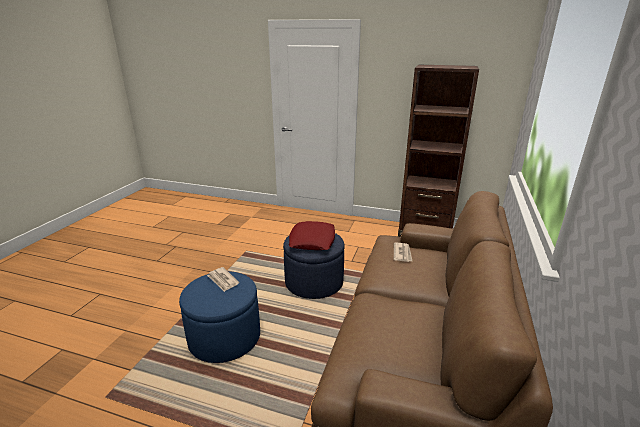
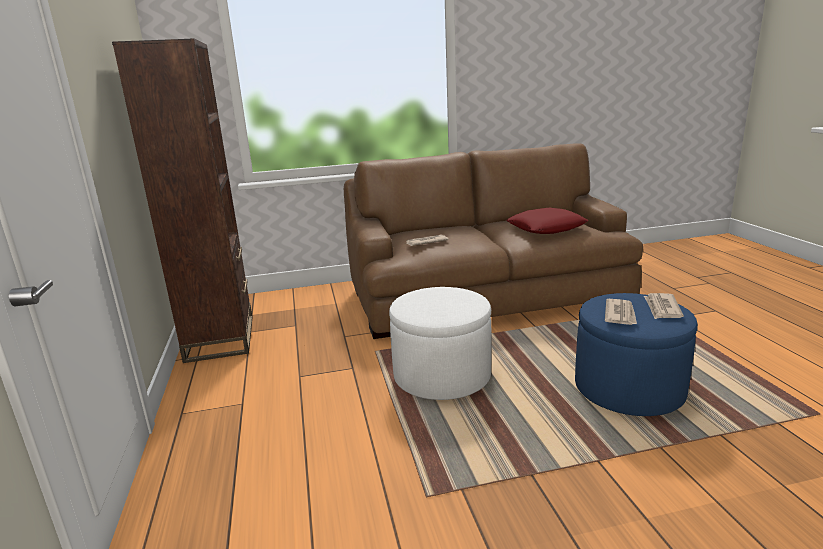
camera: 120 degrees left, 5 degrees down
blue ottoman [283,233,345,299] -> white ottoman [389,287,492,400]
red pillow [289,221,335,250] -> red pillow moved to [506,208,589,234]
none -> newspaper [644,293,684,319]

